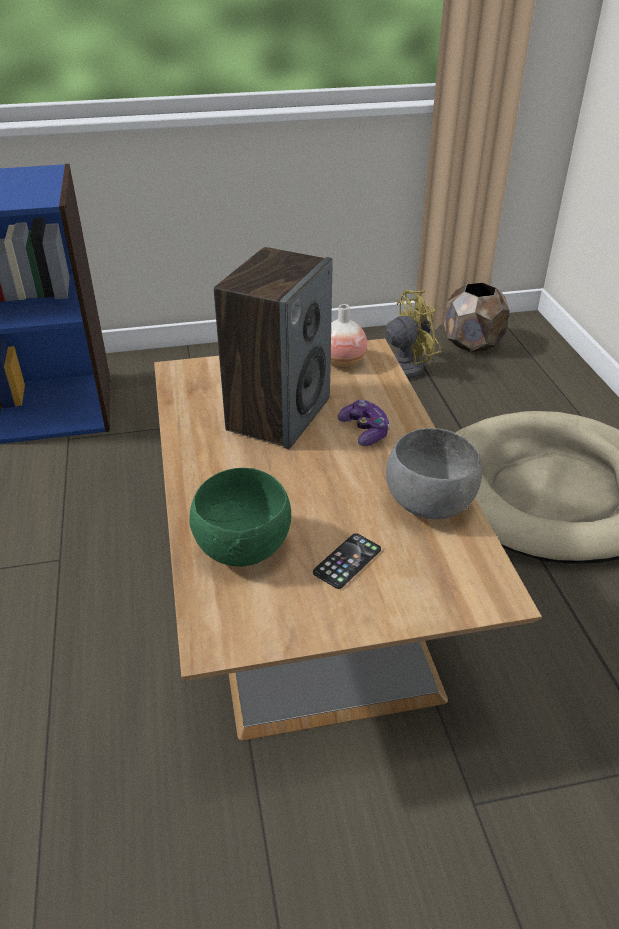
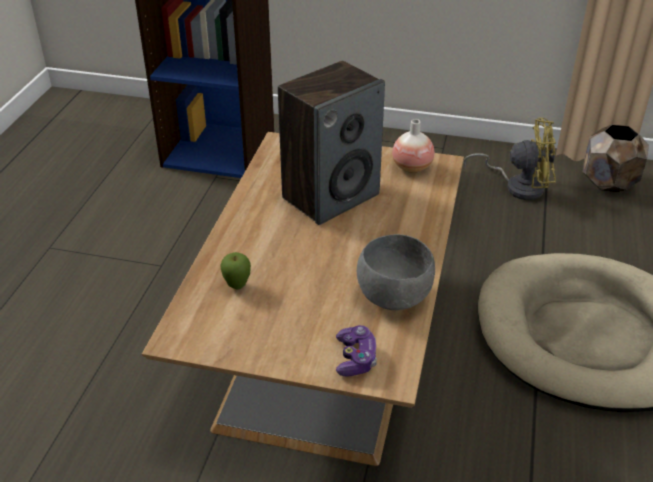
camera: 25 degrees right, 0 degrees up
green bowl [189,468,291,567] -> apple [221,252,251,290]
phone [313,533,381,589] -> none
game controller [338,399,390,446] -> game controller moved to [336,325,377,377]

